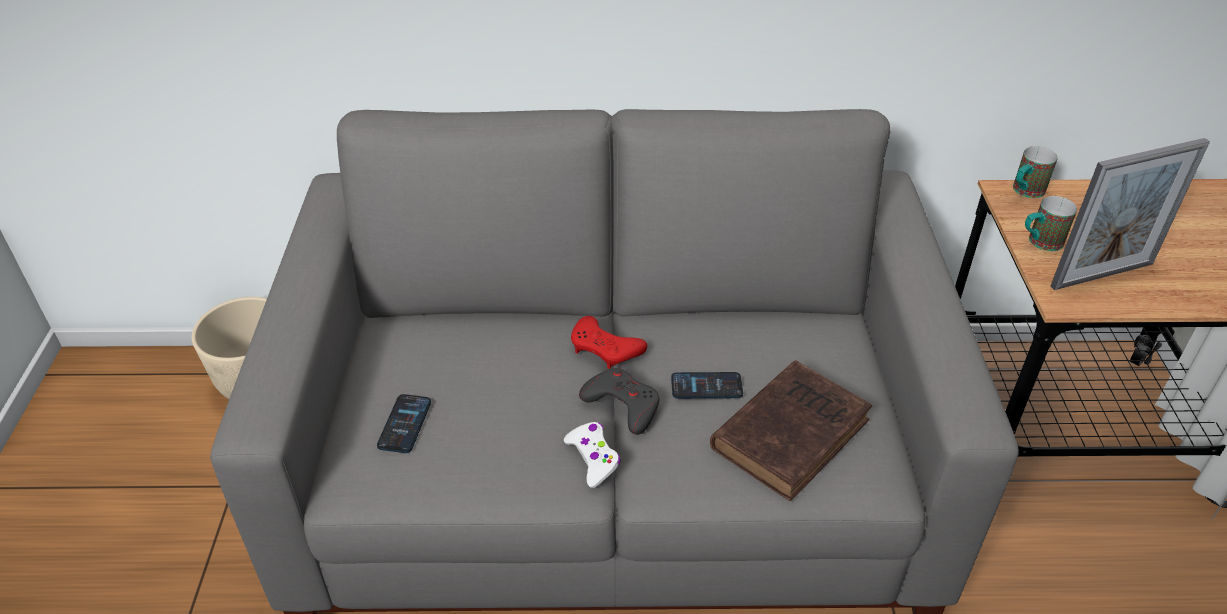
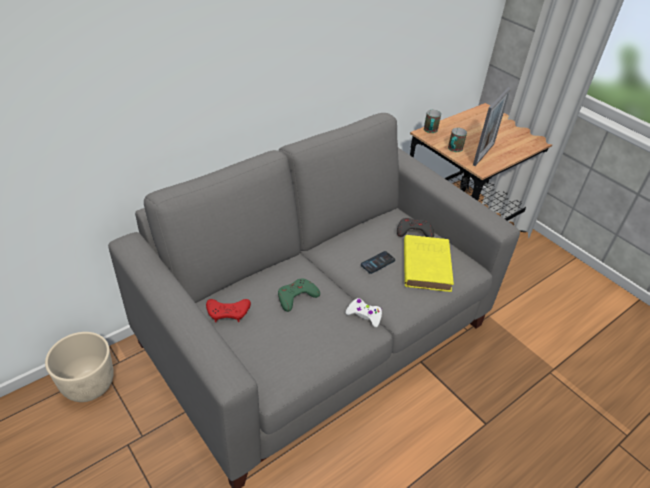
camera: 40 degrees left, 0 degrees up
phone [377,394,431,453] -> none
red game controller [571,316,647,369] -> red game controller moved to [206,299,251,322]
grey game controller [579,368,660,435] -> grey game controller moved to [397,218,434,238]
brown book [710,360,872,501] -> yellow book [404,235,454,292]
none -> green game controller [278,278,320,312]

